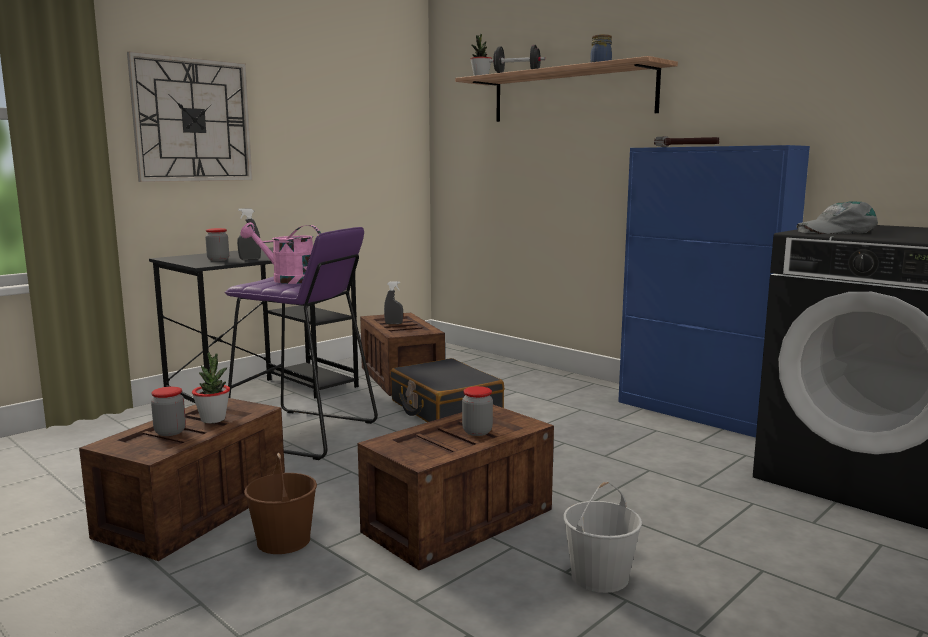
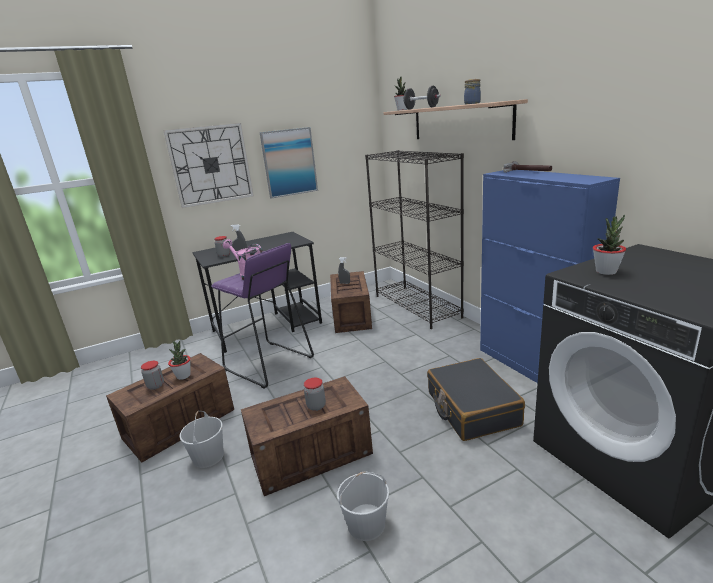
camera: 20 degrees right, 10 degrees up
brown bucket [244,453,317,554] -> white bucket [179,411,224,468]
black suitcase [390,358,504,422] -> black suitcase moved to [427,358,525,441]
grey cap [797,201,878,234] -> potted plant [593,215,626,275]
none -> picture [259,127,318,199]
none -> black bookcase [365,150,464,329]

